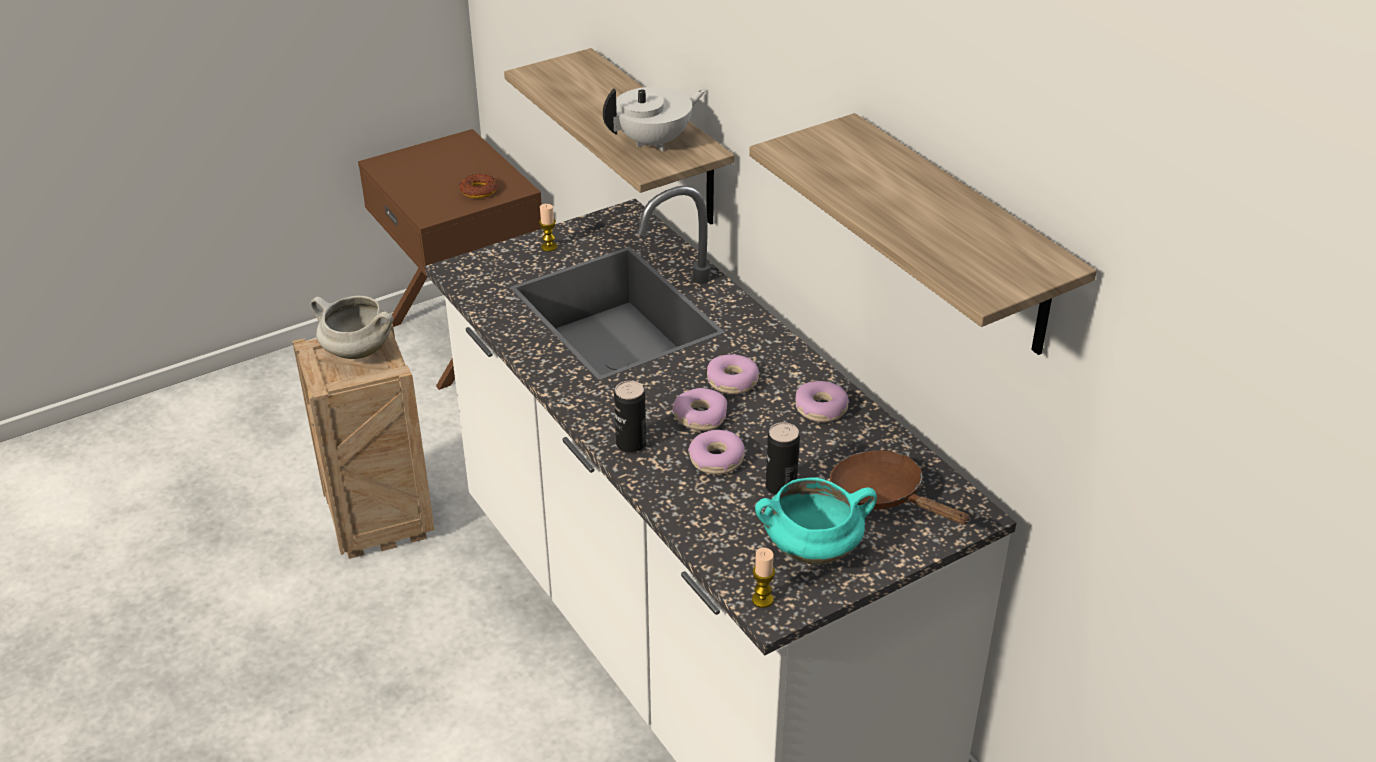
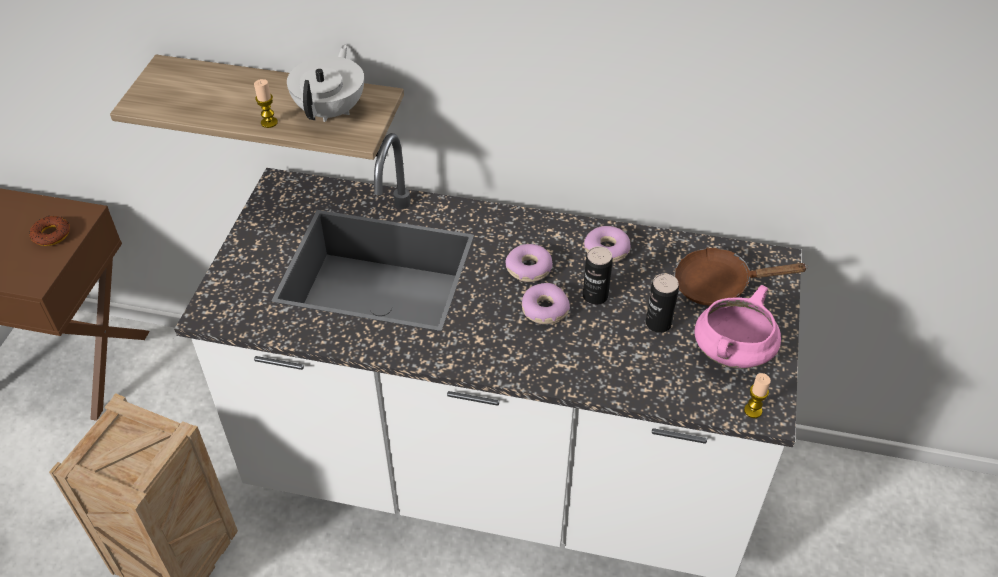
camera: 45 degrees left, 10 degrees up
white cooking pot [310,296,393,359] -> none
candle [539,204,557,252] -> candle moved to [254,79,278,128]
can [614,381,646,453] -> can moved to [583,246,613,305]
donut [688,430,745,474] -> none
shelf [749,113,1097,355] -> none
turquoise cooking pot [755,478,877,565] -> pink cooking pot [694,285,781,369]

